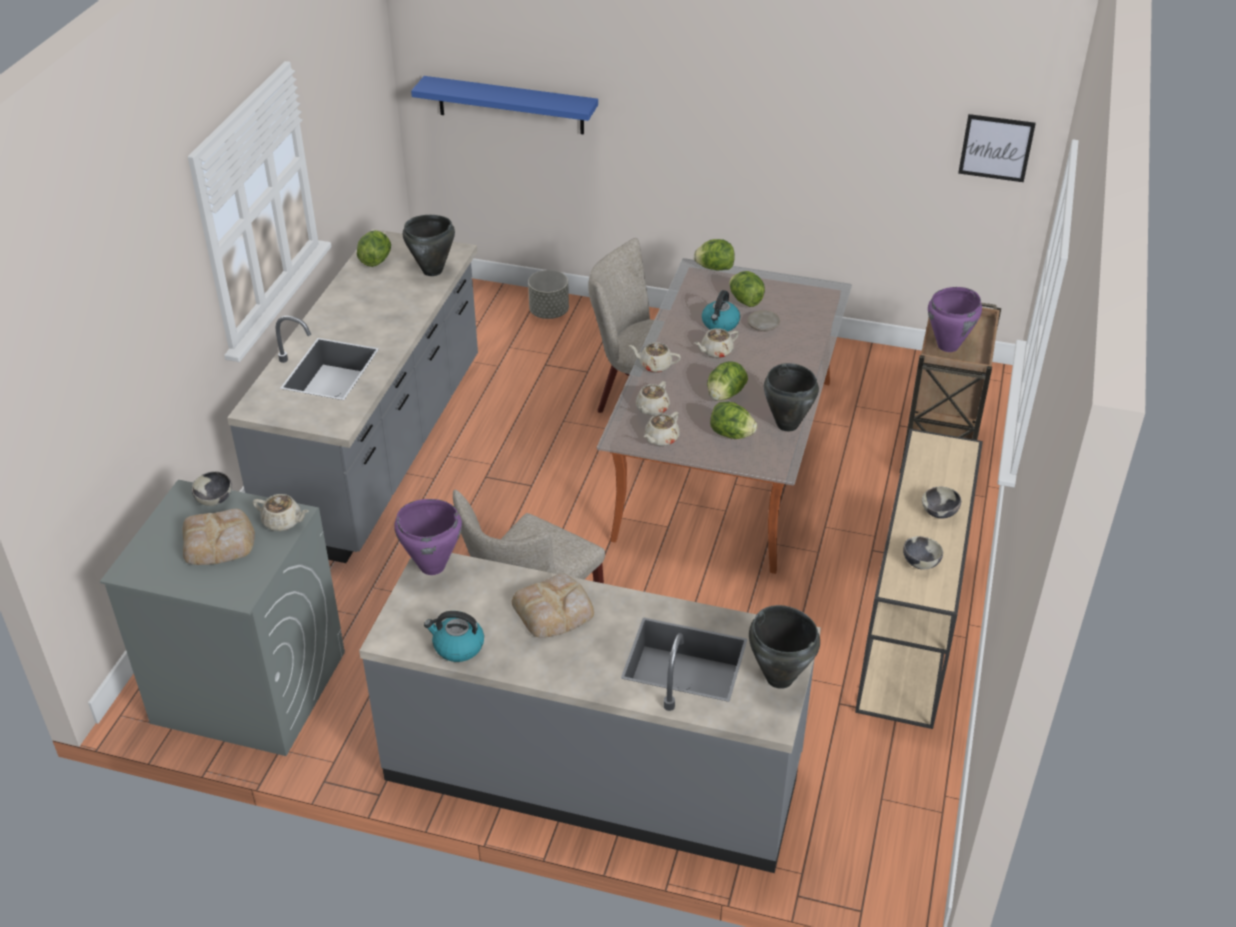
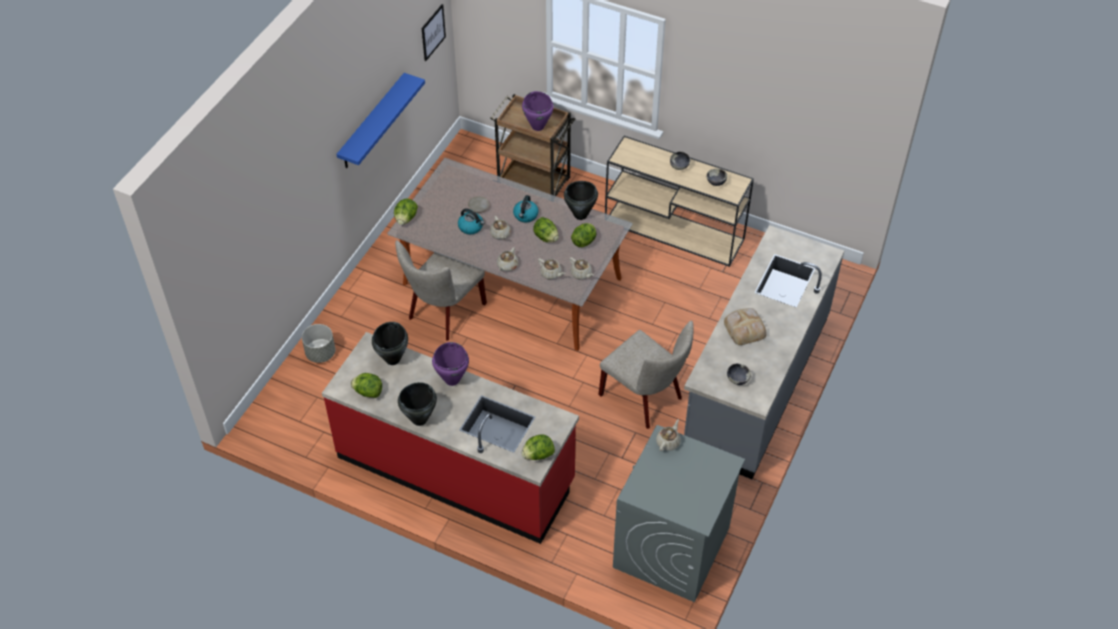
camera: 80 degrees left, 10 degrees up
bread [182,509,255,565] -> none
bowl [192,471,232,506] -> bowl moved to [727,363,751,385]
grey counter [227,229,478,563] -> red counter [322,332,579,544]
purple cooking pot [394,499,462,575] -> purple cooking pot moved to [432,342,469,386]
blue shelf [411,76,598,135] -> blue shelf moved to [337,73,425,169]
kettle [424,611,484,662] -> kettle moved to [513,195,539,223]
lettuce [729,271,765,307] -> lettuce moved to [522,434,555,460]
black cooking pot [749,605,820,689] -> black cooking pot moved to [398,382,437,426]

